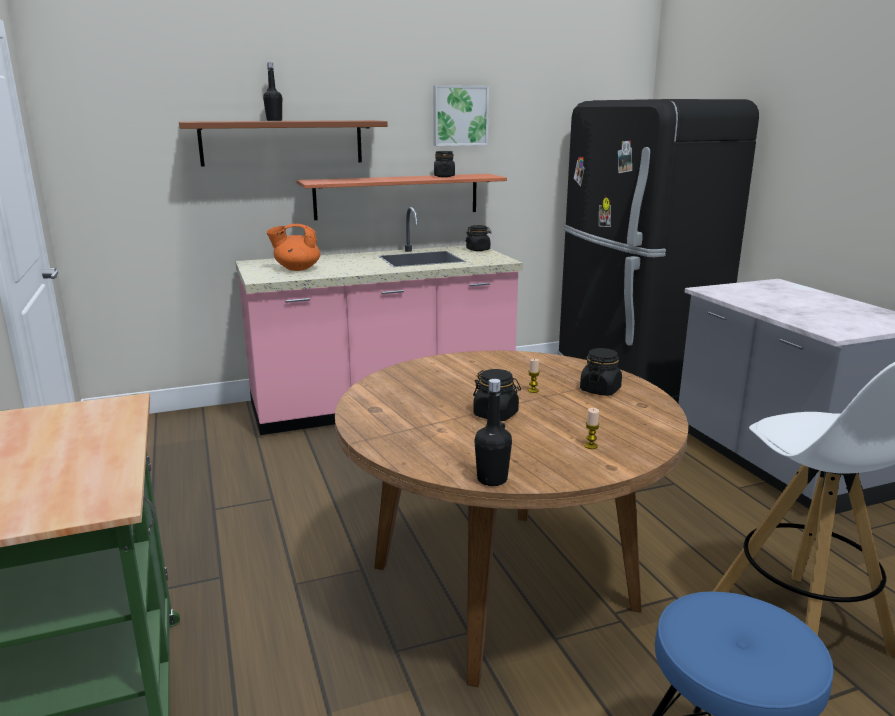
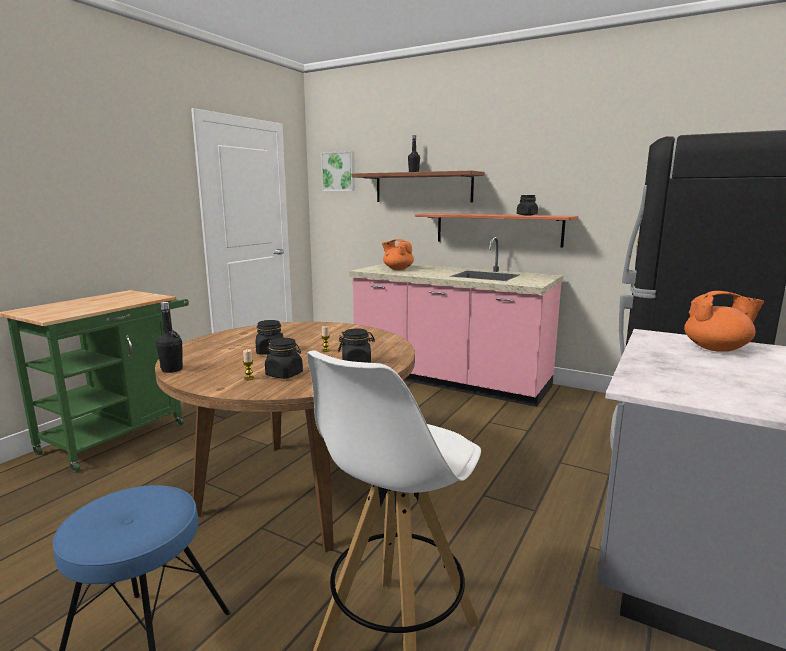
camera: 50 degrees right, 5 degrees down
picture [433,85,489,146] -> picture moved to [321,151,355,191]
black jar [466,225,492,251] -> black jar moved to [265,338,303,379]
none -> orange teapot [684,291,764,352]

